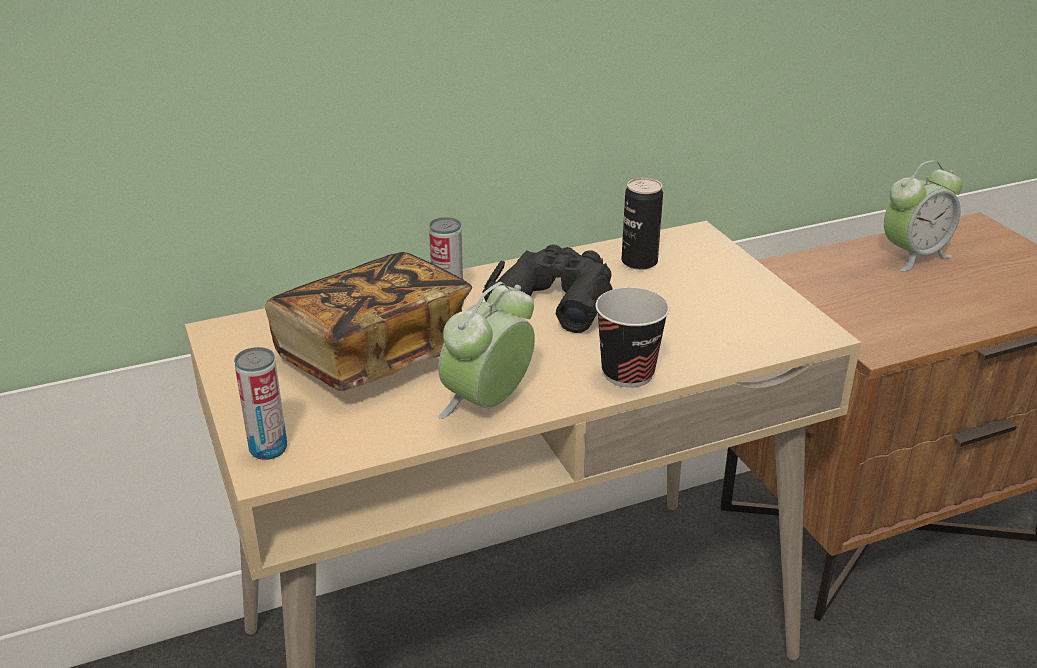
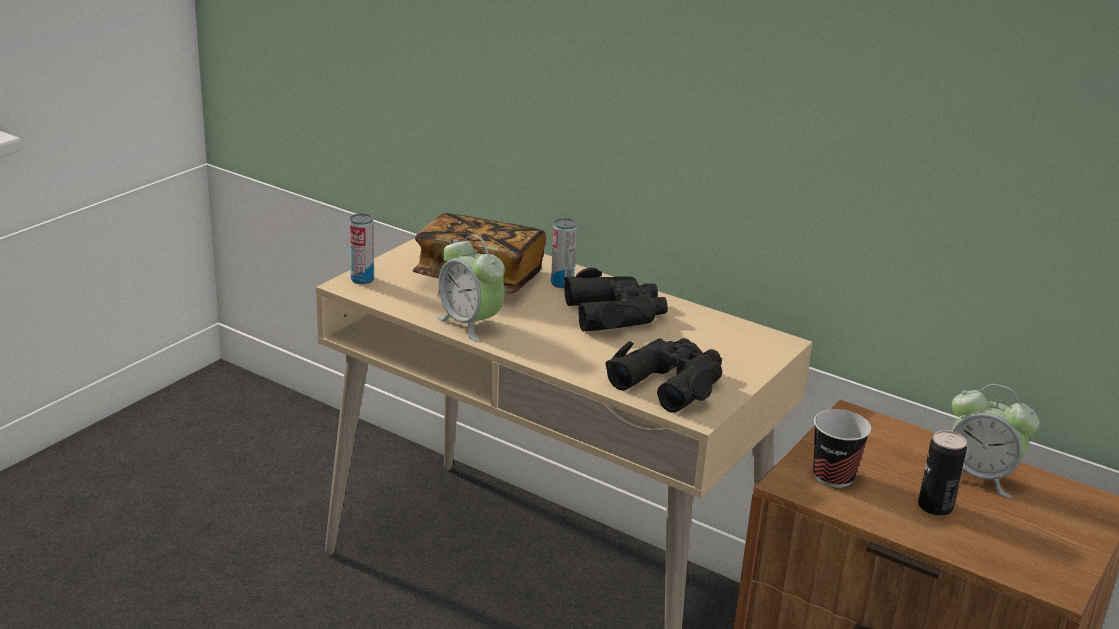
camera: 55 degrees right, 5 degrees down
alarm clock [438,282,535,419] -> alarm clock turned 135 degrees counterclockwise [437,234,505,342]
cup [595,287,670,388] -> cup moved to [813,409,871,488]
can [621,178,663,270] -> can moved to [918,430,967,516]
none -> black binoculars [606,338,722,413]

